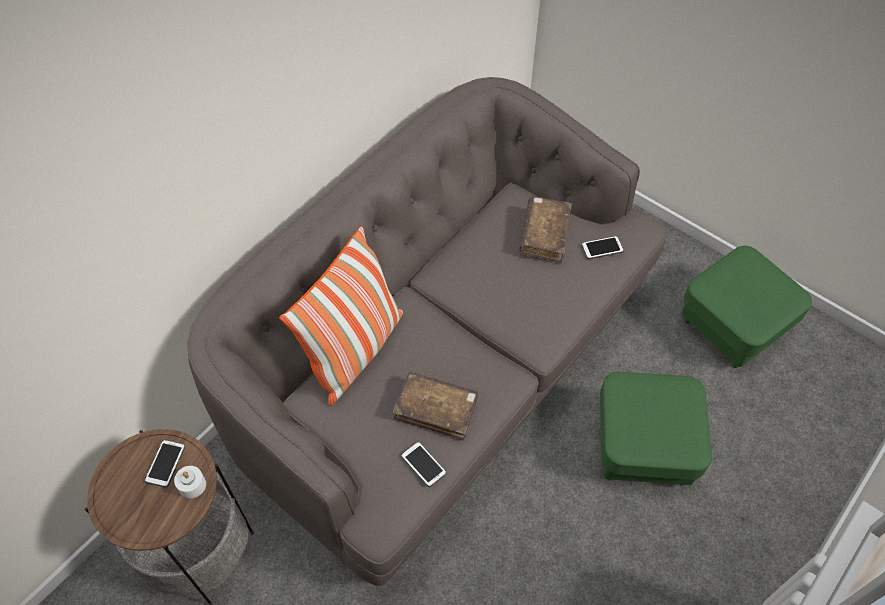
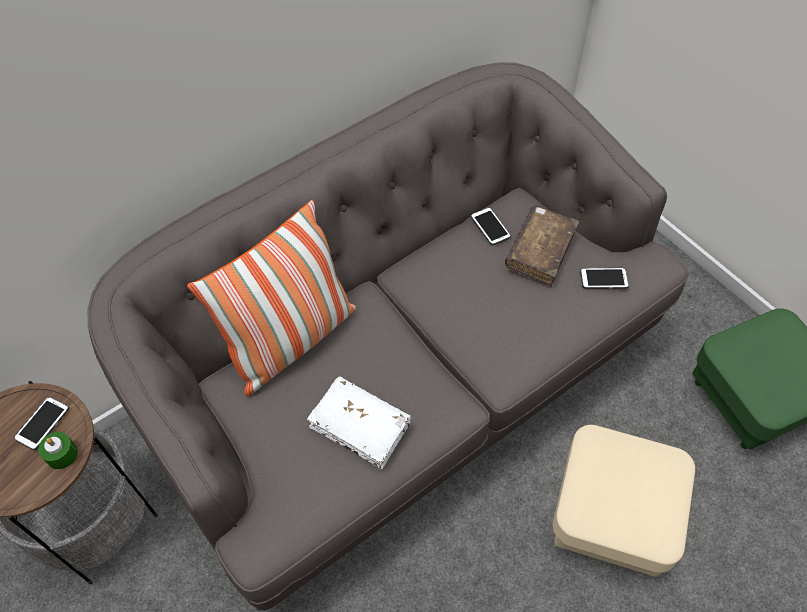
camera: 15 degrees right, 0 degrees up
white candle [174,466,206,499] -> green candle [38,432,78,469]
brown book [393,371,478,440] -> white book [307,377,411,469]
phone [401,442,447,487] -> phone moved to [471,207,511,245]
green ottoman [600,372,712,486] -> beige ottoman [553,425,695,577]

